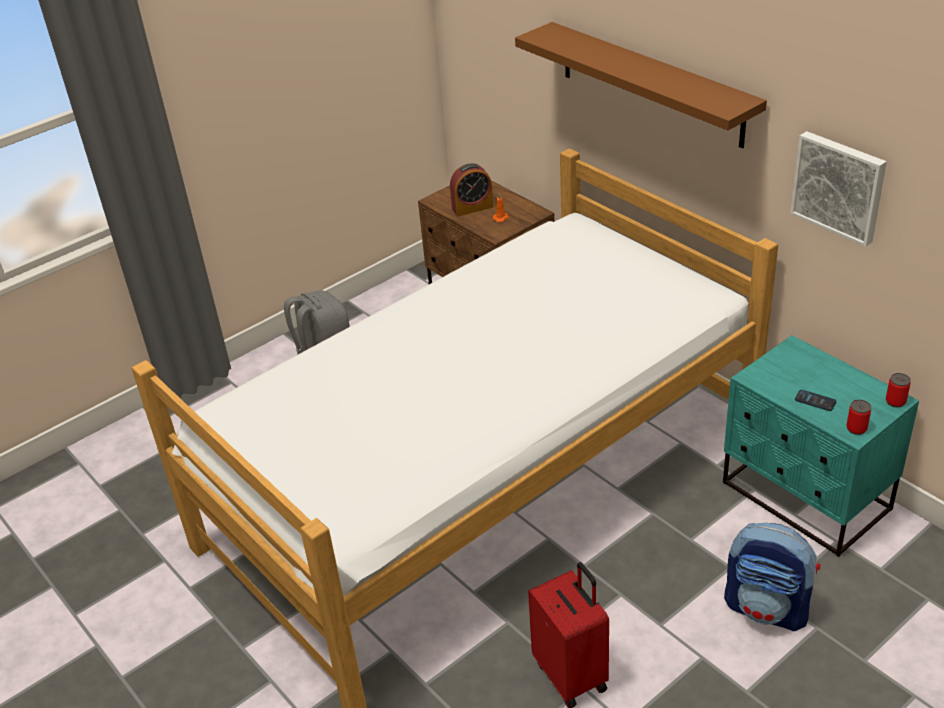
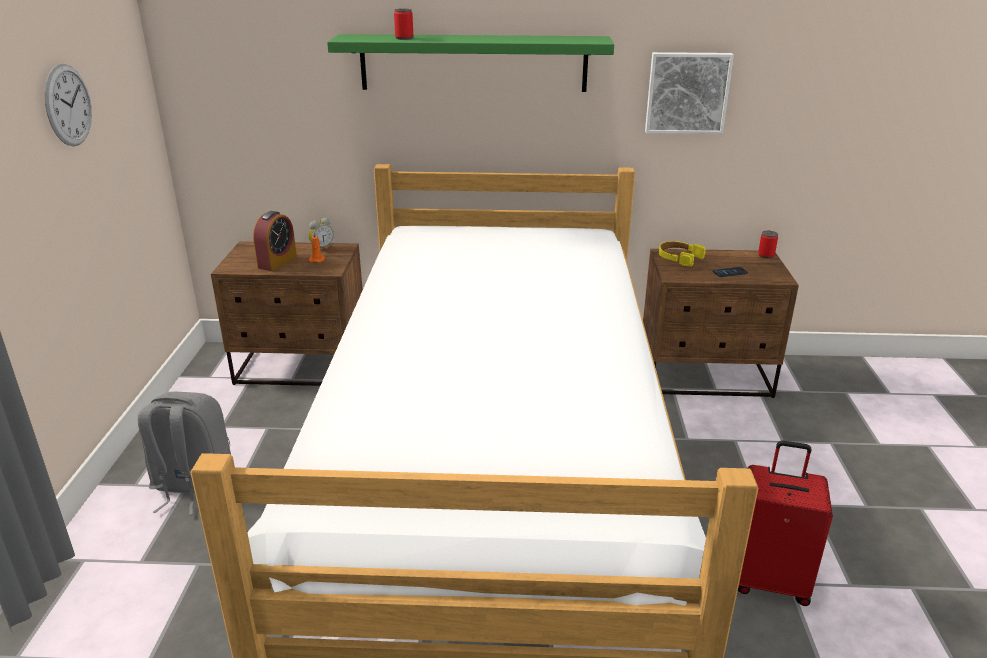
camera: 50 degrees left, 10 degrees down
brown shelf [515,22,767,148] -> green shelf [327,34,614,92]
turquoise nightstand [723,335,919,557] -> brown nightstand [643,249,799,398]
backpack [724,523,820,631] -> none
can [846,400,871,435] -> can moved to [394,9,413,40]
none -> wall clock [44,64,92,146]
none -> alarm clock [308,218,334,247]
none -> yellow headphones [659,241,706,267]

